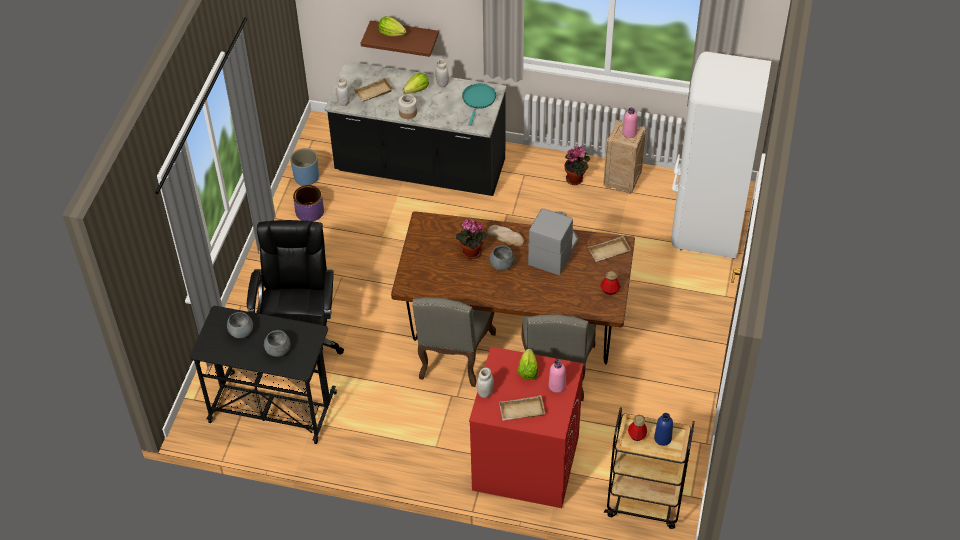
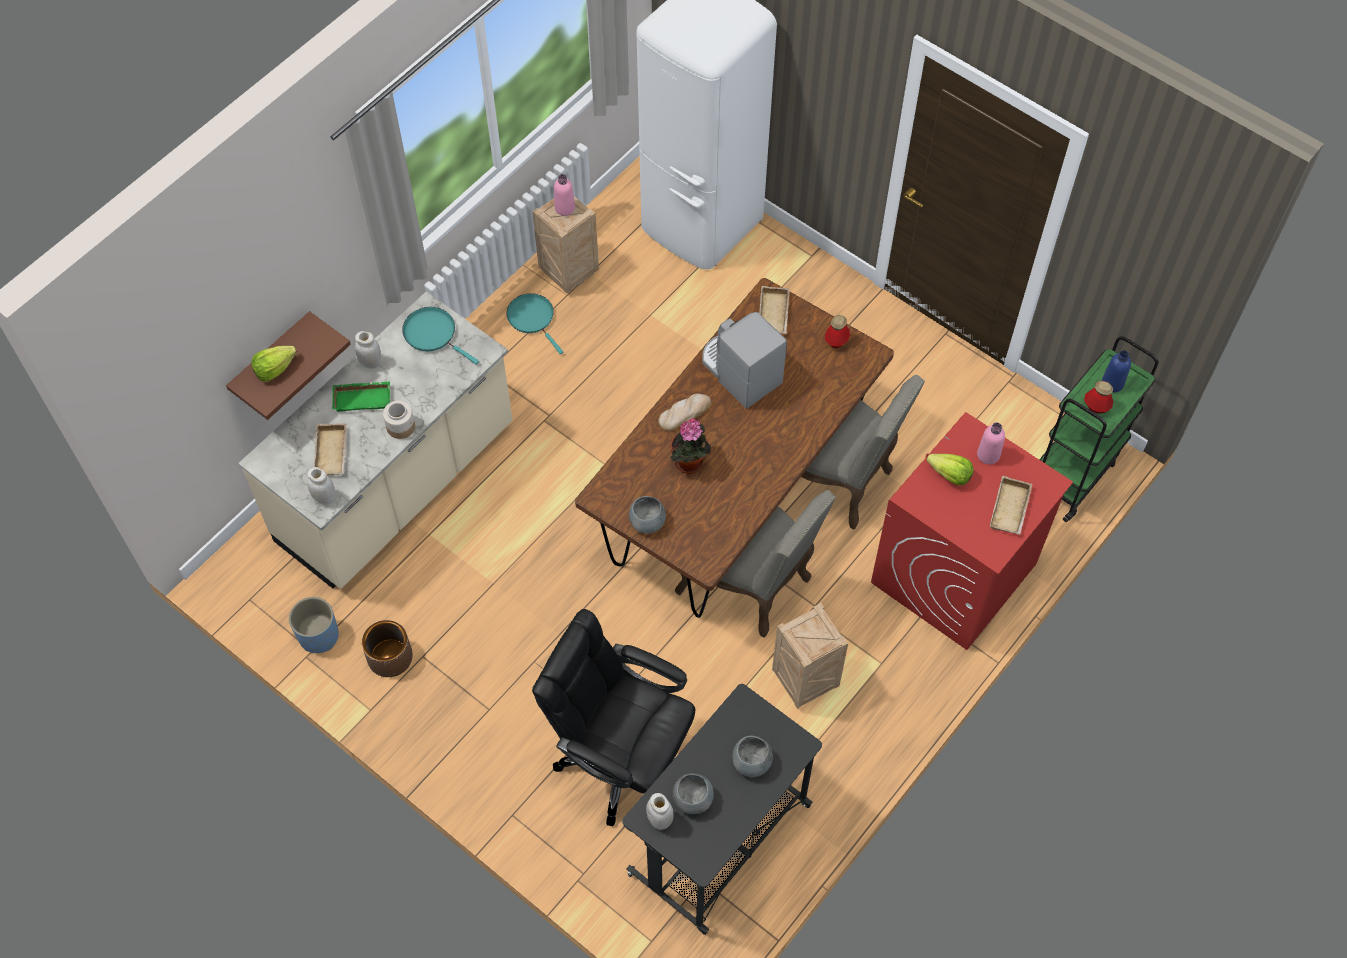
camera: 65 degrees left, 10 degrees up
purple planter [293,185,324,222] -> brown planter [362,620,413,677]
black counter [325,61,506,196] -> beige counter [238,292,513,589]
lettuce [403,72,429,94] -> green tray [332,381,390,412]
white jar [477,367,494,398] -> white jar moved to [646,793,673,830]
grey bowl [490,245,515,270] -> grey bowl moved to [629,496,666,534]
potted plant [564,146,590,185] -> turquoise frying pan [507,293,563,354]
brown cart [604,407,695,529] -> green cart [1040,336,1159,523]
none -> crate [772,603,848,709]

